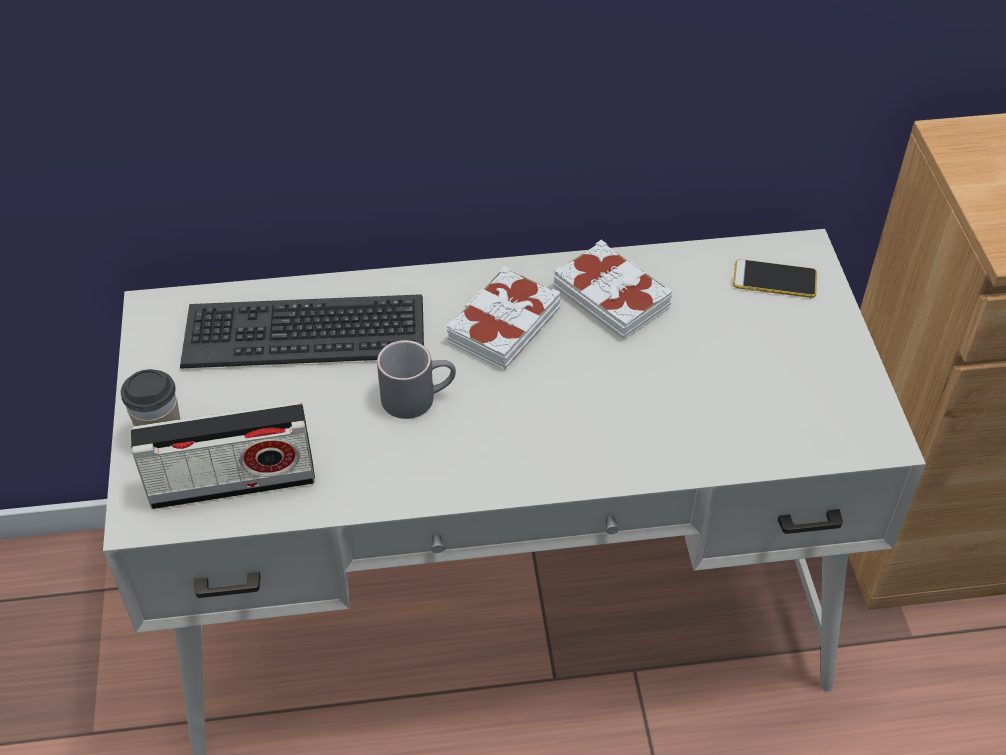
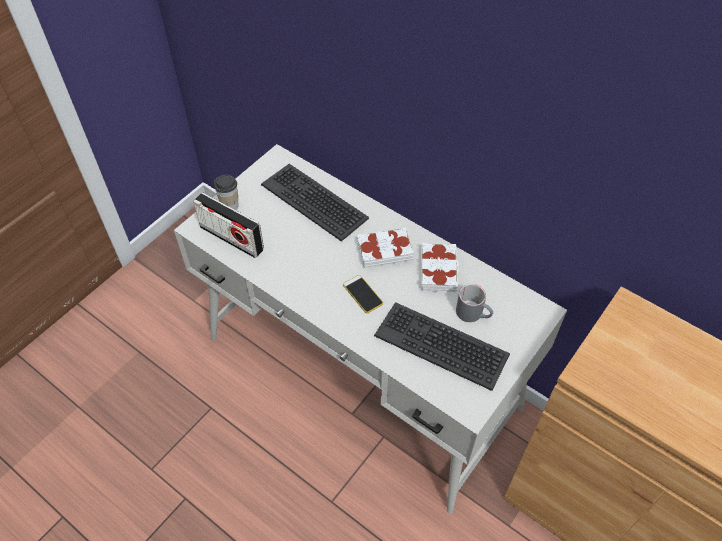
camera: 45 degrees right, 5 degrees up
grey mug [377,340,456,419] -> grey mug moved to [456,284,493,322]
phone [733,259,817,298] -> phone moved to [343,275,383,313]
none -> keyboard [374,302,510,391]

